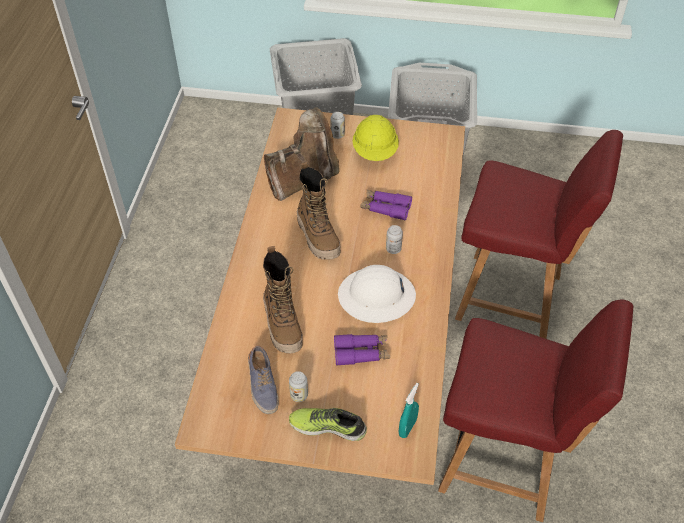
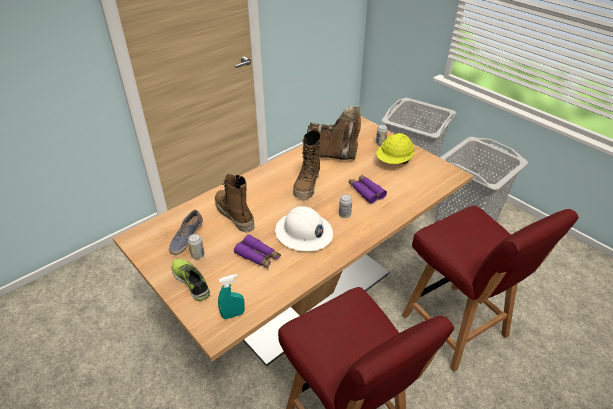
camera: 40 degrees right, 10 degrees down
boot [263,246,303,354] -> boot turned 120 degrees clockwise [215,174,255,233]

